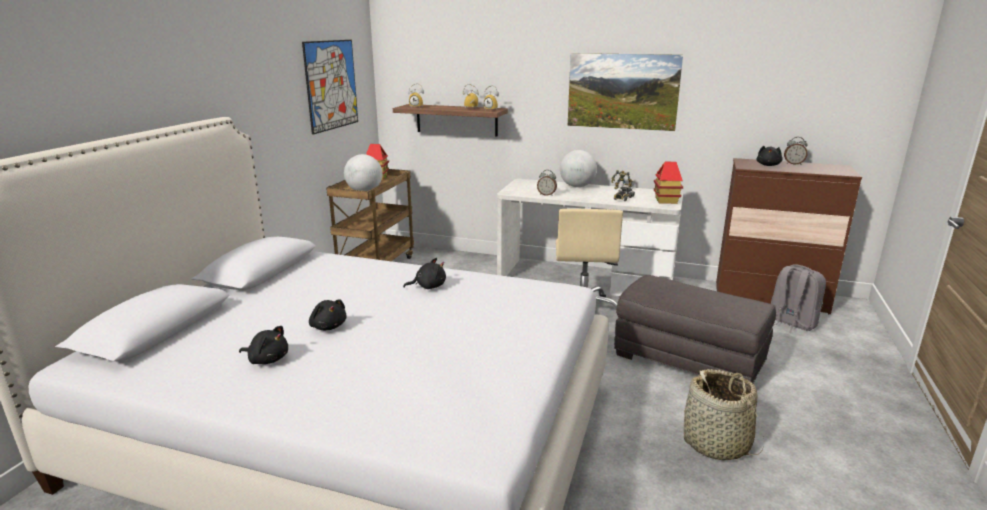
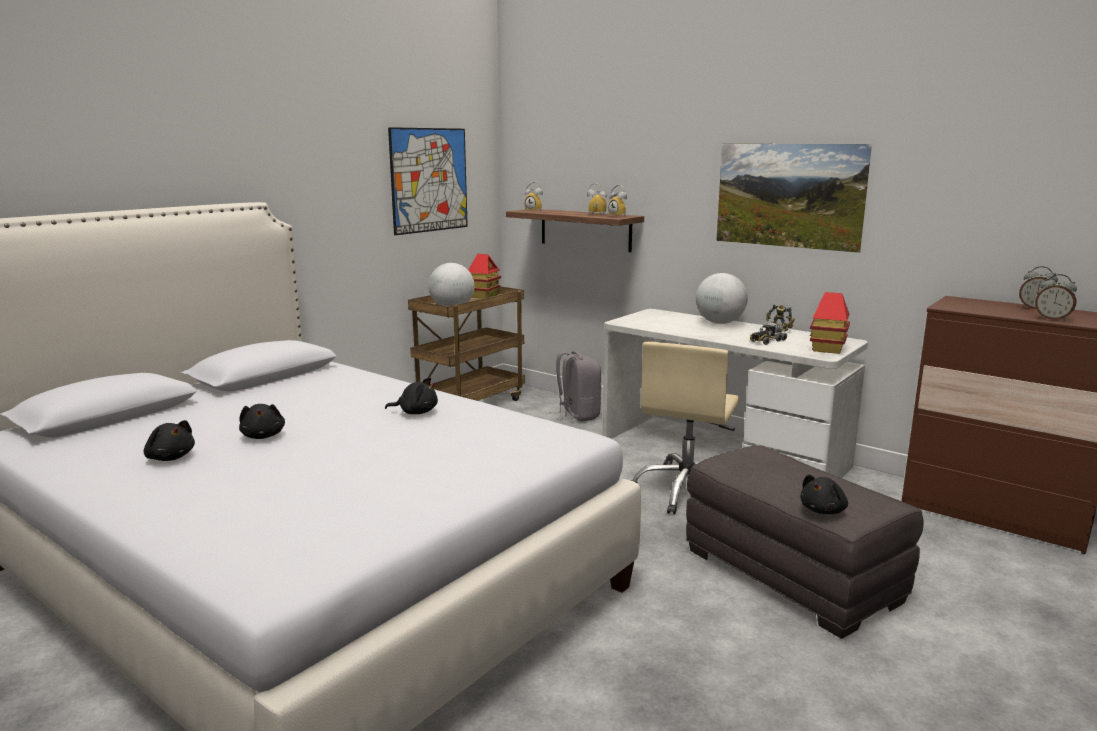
camera: 20 degrees right, 5 degrees down
alarm clock [537,170,557,196] -> alarm clock moved to [1035,274,1077,321]
basket [684,369,764,460] -> none
black plush toy [756,146,783,166] -> black plush toy moved to [800,475,848,514]
grey backpack [771,264,826,333] -> grey backpack moved to [549,351,601,422]

